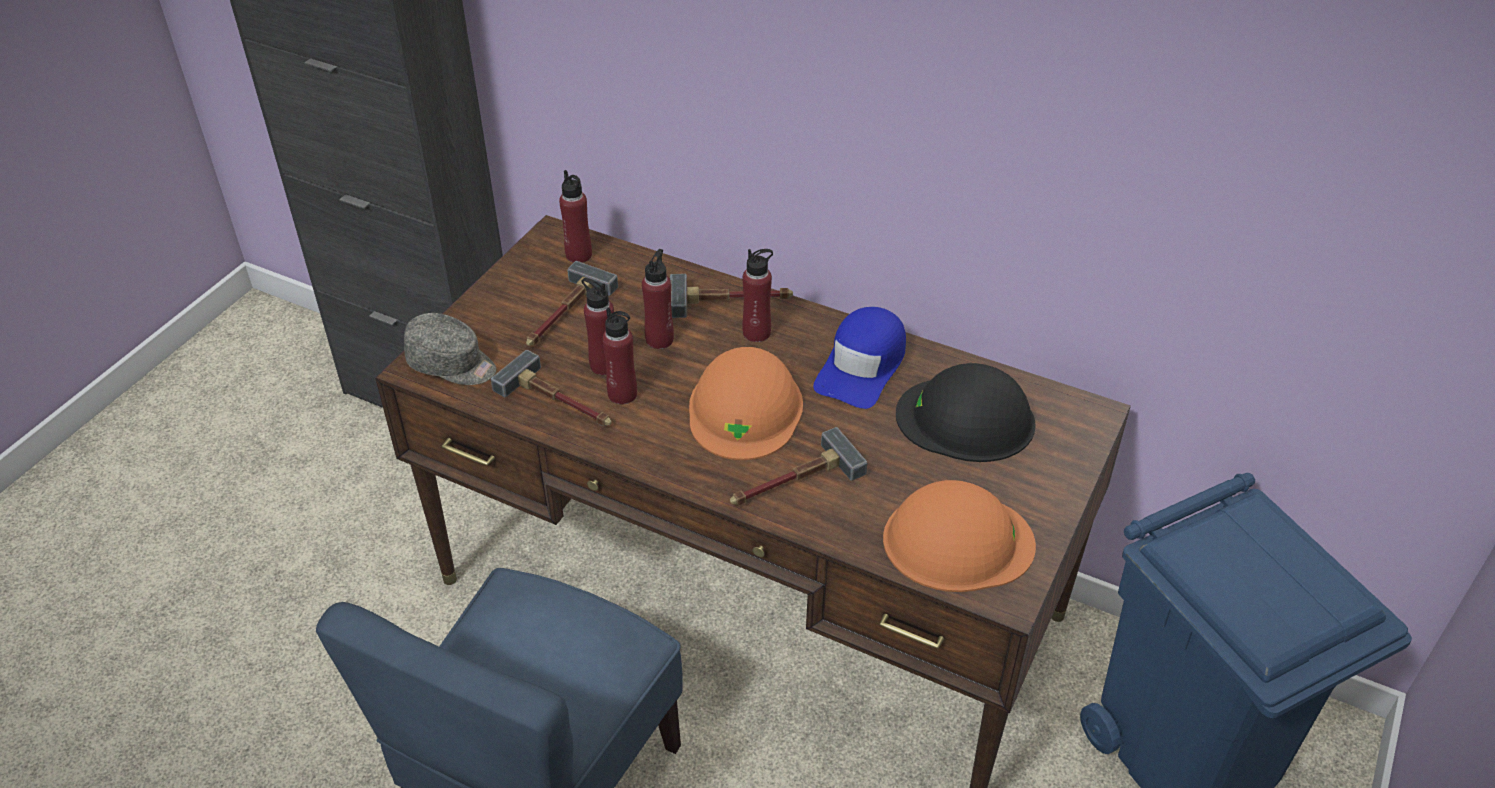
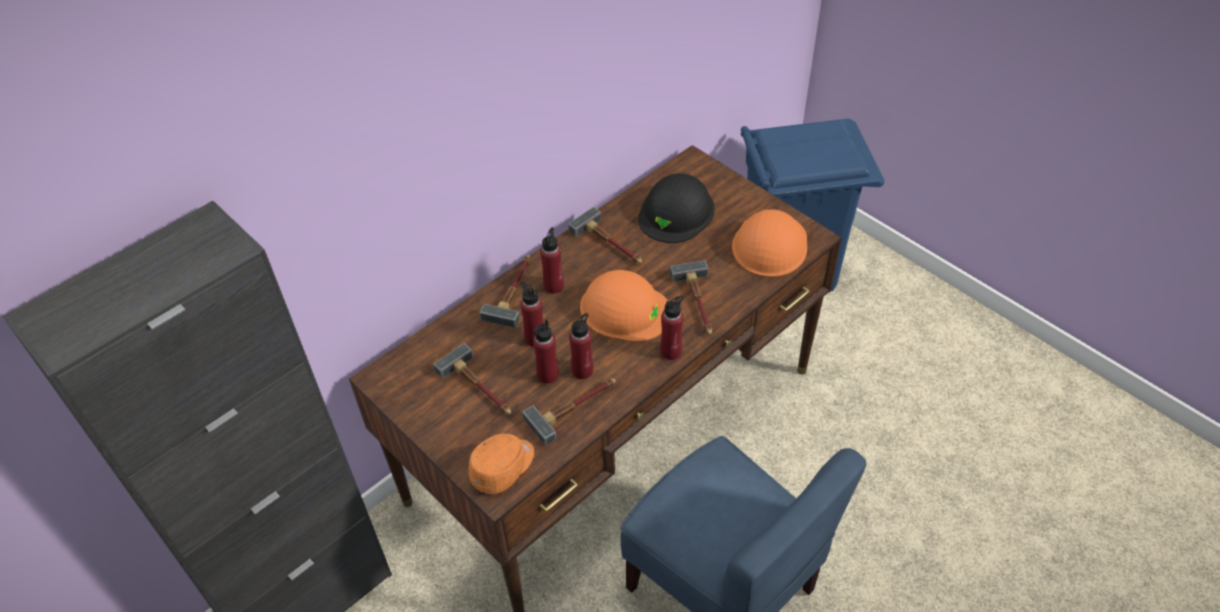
camera: 70 degrees left, 5 degrees up
grey cap [404,313,496,385] -> orange cap [468,434,534,494]
red bottle [559,170,592,263] -> red bottle moved to [660,296,684,360]
blue cap [813,307,906,409] -> hammer [568,207,642,264]

